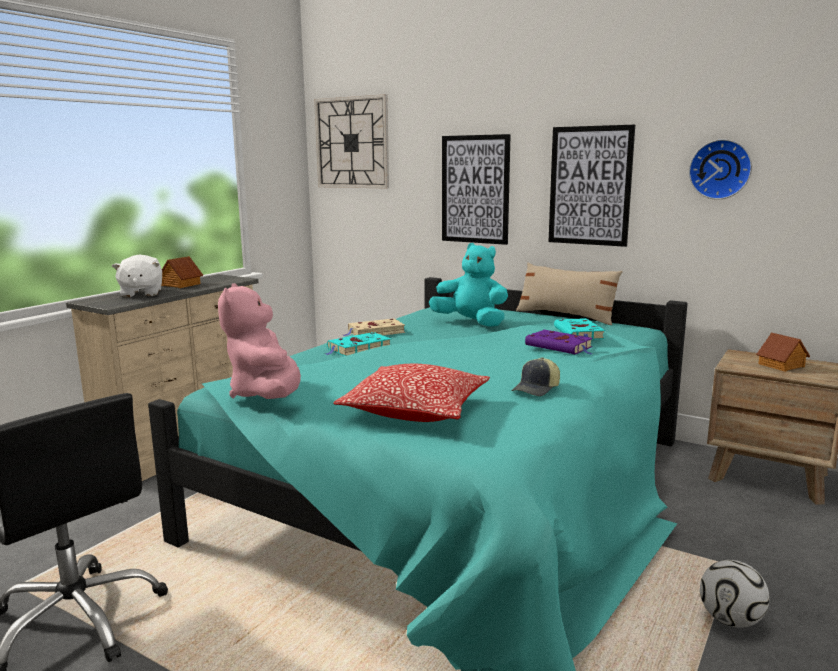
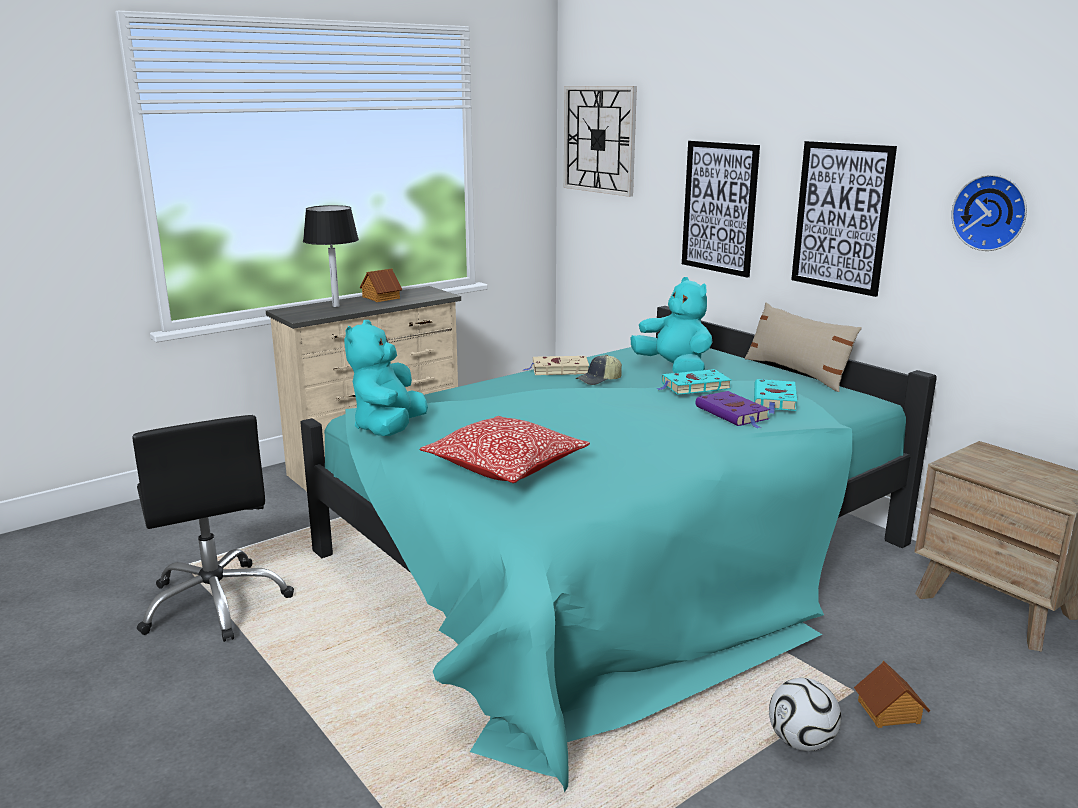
camera: 20 degrees right, 5 degrees up
white plush toy [112,255,162,298] -> black table lamp [303,205,359,307]
pink plush toy [218,284,301,399] -> turquoise plush toy [344,320,428,436]
turquoise book [326,332,391,356] -> turquoise book moved to [656,369,731,395]
cap [511,357,560,396] -> cap moved to [576,355,622,385]
toy house [756,332,810,372] -> toy house moved to [854,661,930,728]

